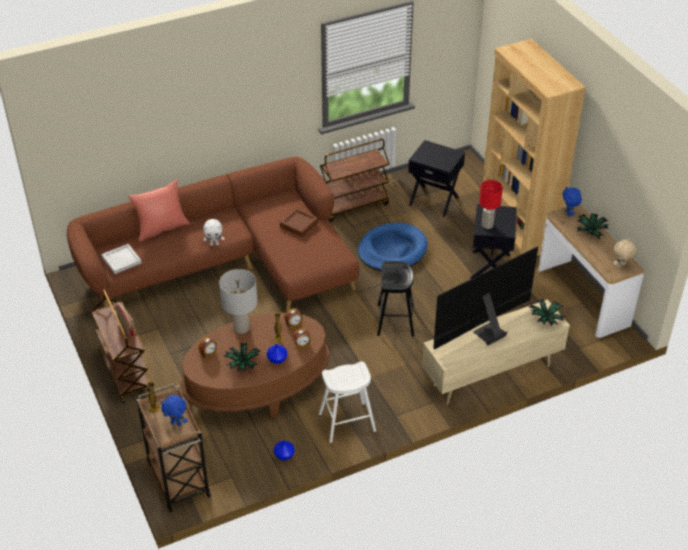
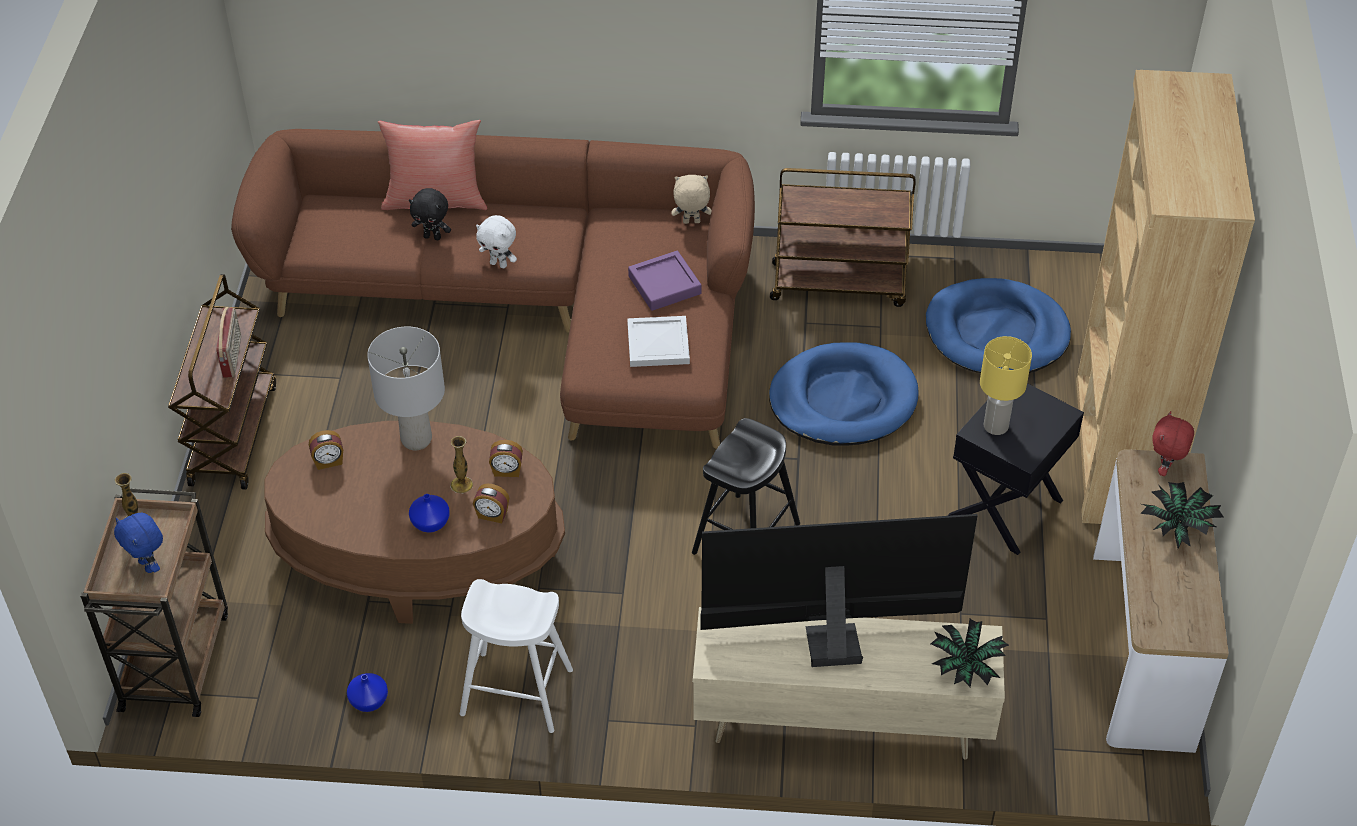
camera: 30 degrees right, 5 degrees up
white tray [102,244,142,274] -> white tray moved to [627,316,690,367]
potted plant [223,343,260,372] -> none
brown tray [280,208,318,237] -> purple tray [628,251,701,311]
black side table [408,140,465,217] -> blue dog bed [926,278,1071,373]
red table lamp [479,180,503,229] -> yellow table lamp [980,336,1032,435]
blue plush toy [563,186,582,216] -> red plush toy [1152,411,1194,476]
beige plush toy [614,238,637,268] -> beige plush toy moved to [671,175,712,224]
none -> black plush toy [409,188,451,240]

